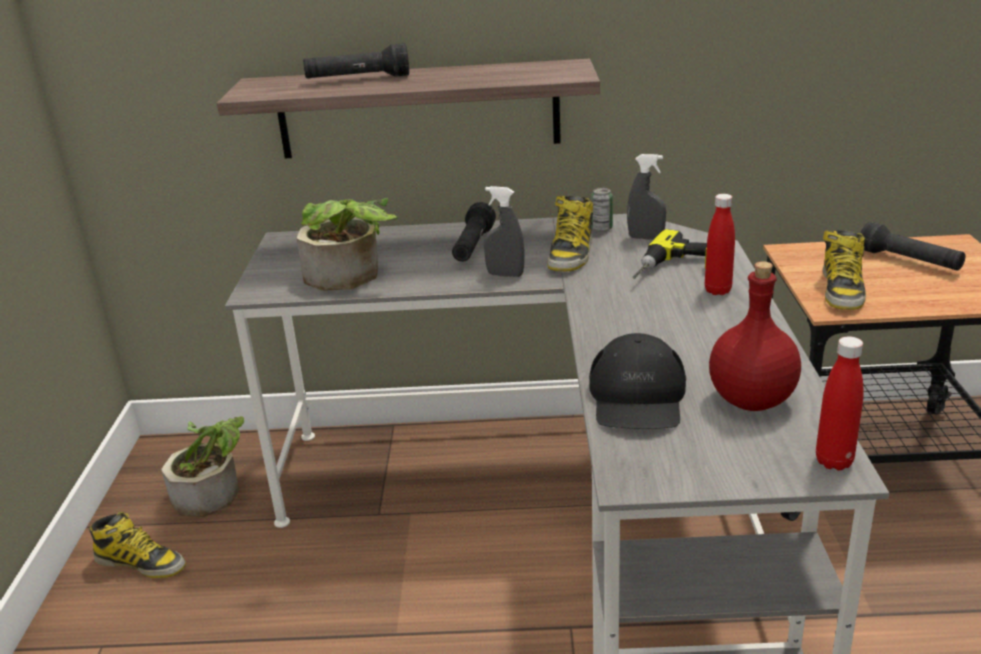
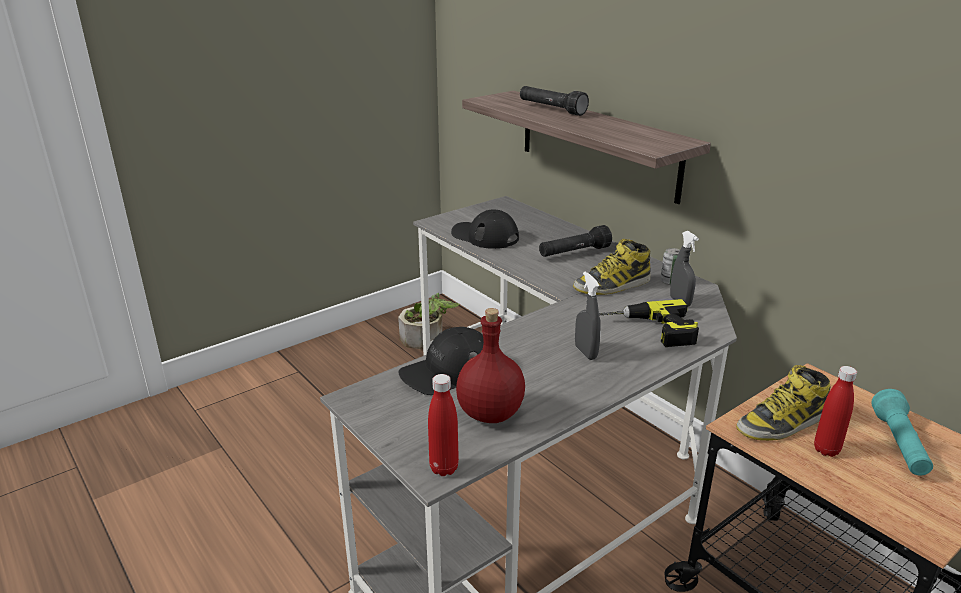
camera: 50 degrees right, 0 degrees up
boot [89,512,186,578] -> none
potted plant [297,198,398,291] -> black cap [451,209,519,249]
grey spray bottle [484,186,525,277] -> grey spray bottle moved to [575,272,601,360]
red bottle [705,194,735,295] -> red bottle moved to [814,366,857,457]
black flashlight [860,222,966,270] -> turquoise flashlight [871,389,933,476]

